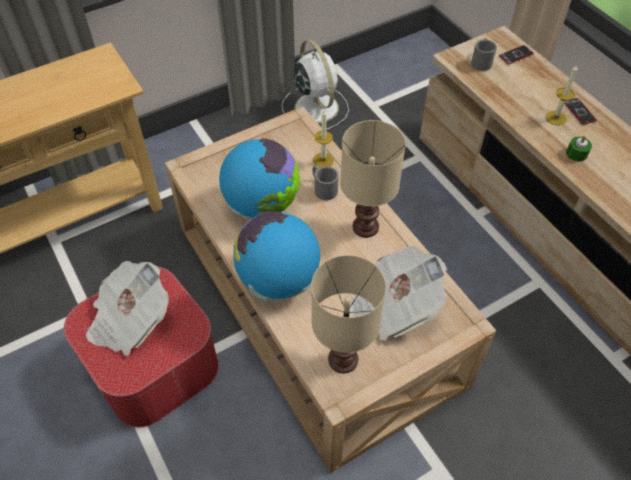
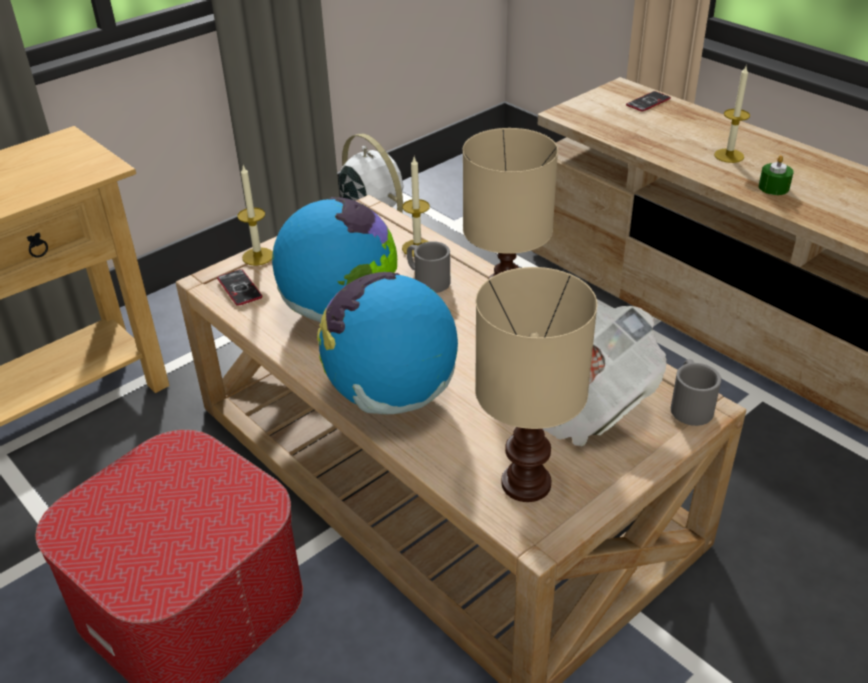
camera: 10 degrees left, 15 degrees down
newspaper [86,261,169,356] -> none
grey mug [471,38,497,71] -> grey mug moved to [671,359,721,426]
phone [565,98,597,125] -> phone moved to [217,269,262,306]
none -> candle [237,165,273,266]

